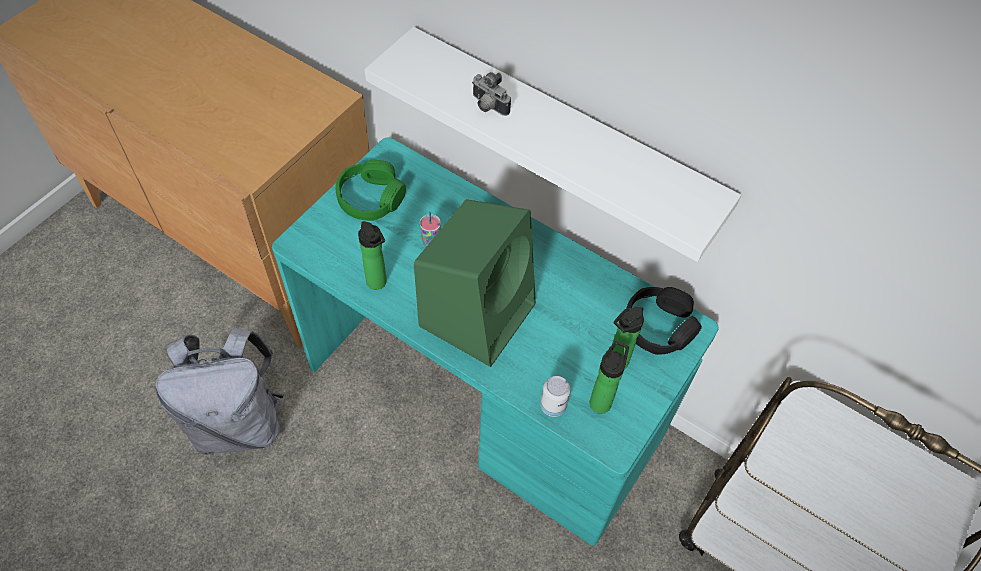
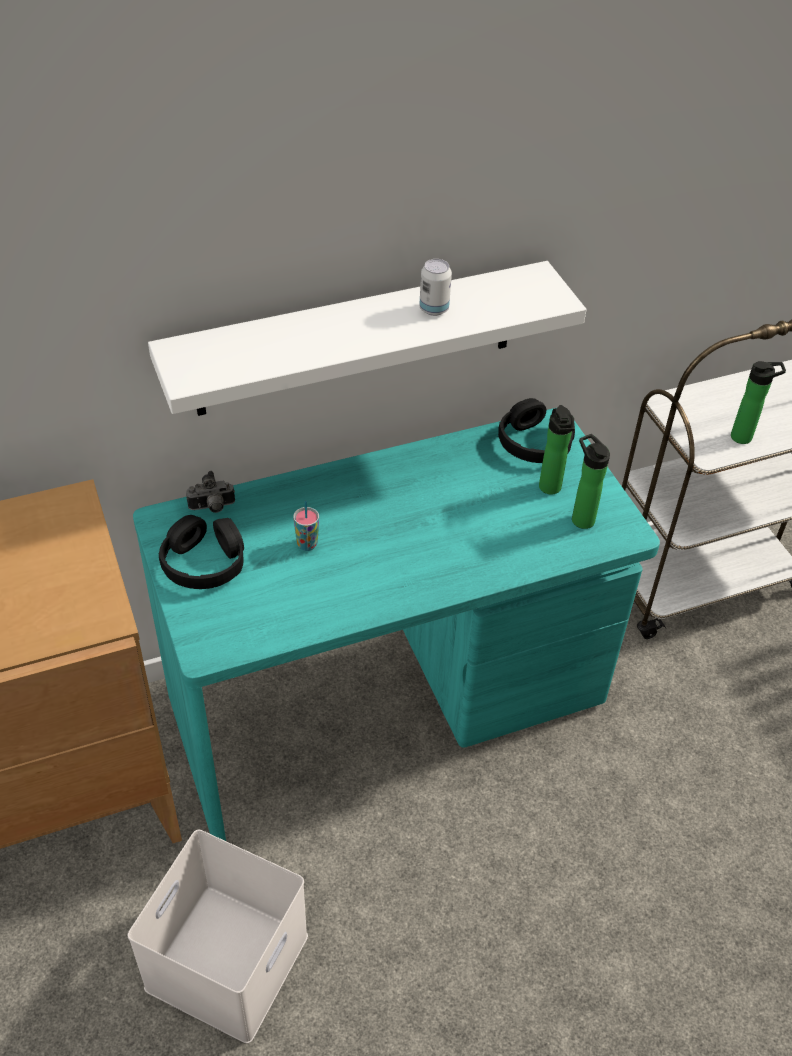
camera: 55 degrees left, 10 degrees down
grey backpack [156,328,283,455] -> white storage box [128,829,308,1044]
green headphones [335,160,406,221] -> black headphones [159,515,244,589]
bottle [358,221,387,290] -> bottle moved to [731,361,786,444]
green speaker [414,199,536,367] -> none
camera [472,72,511,116] -> camera moved to [186,471,235,513]
can [540,376,571,417] -> can moved to [419,259,452,316]

